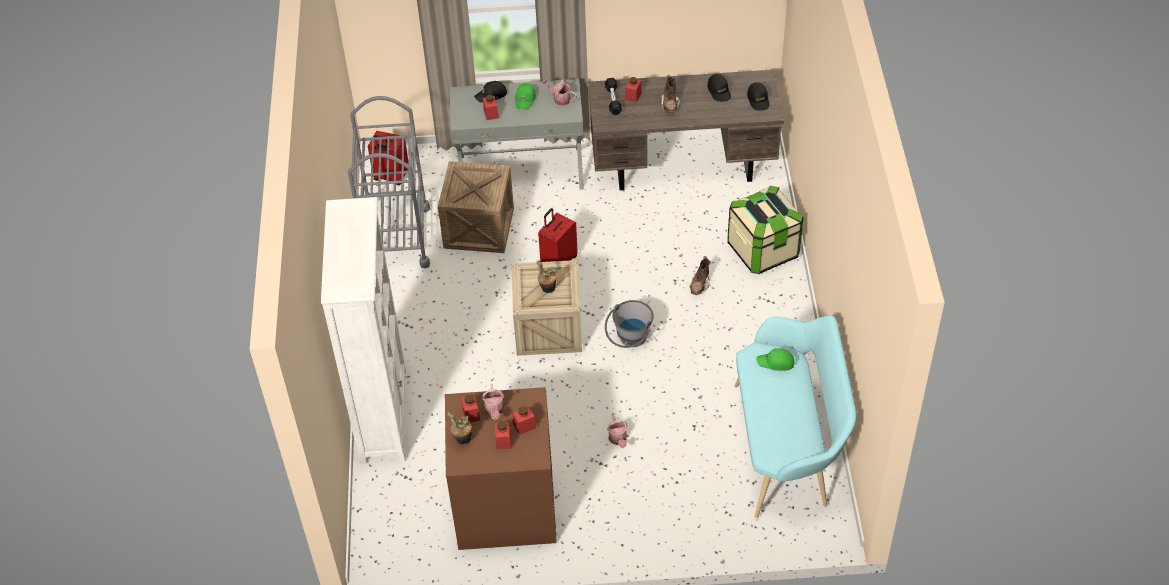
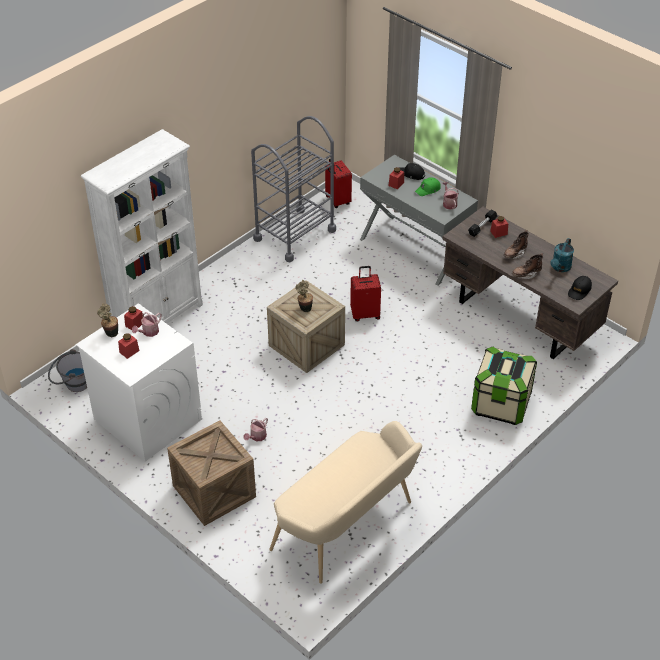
camera: 45 degrees right, 5 degrees down
crate [438,161,514,253] -> crate moved to [167,420,256,526]
brown washing machine [445,387,557,550] -> white washing machine [76,303,202,461]
red jar [513,406,536,435] -> none
grey bucket [605,300,654,348] -> grey bucket moved to [48,349,87,392]
brown boot [689,256,710,295] -> brown boot moved to [512,253,543,279]
black cap [707,74,731,102] -> turquoise watering can [550,238,574,272]
turquoise bench [735,315,857,518] -> beige bench [269,421,422,584]
green cap [756,348,795,371] -> none

